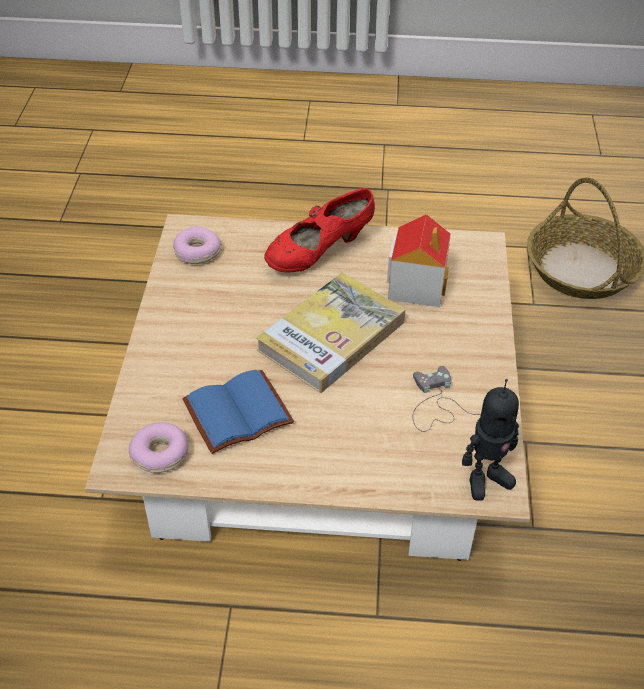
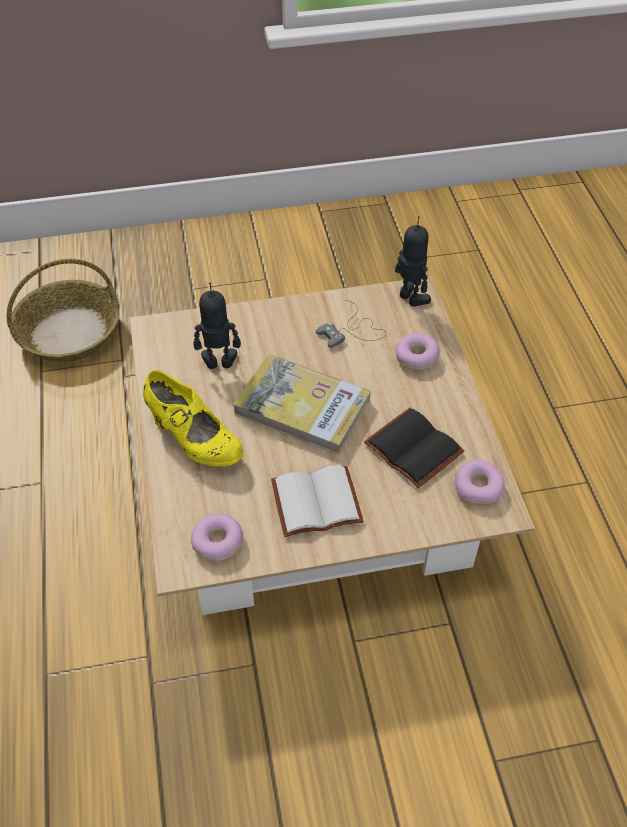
camera: 105 degrees left, 5 degrees up
blue book [182,370,294,454] -> black book [364,408,464,488]
red shoe [264,188,375,272] -> yellow shoe [143,370,243,466]
toy house [387,214,451,307] -> toy robot [193,283,241,369]
none -> white book [271,465,364,537]
none -> donut [396,333,440,370]

